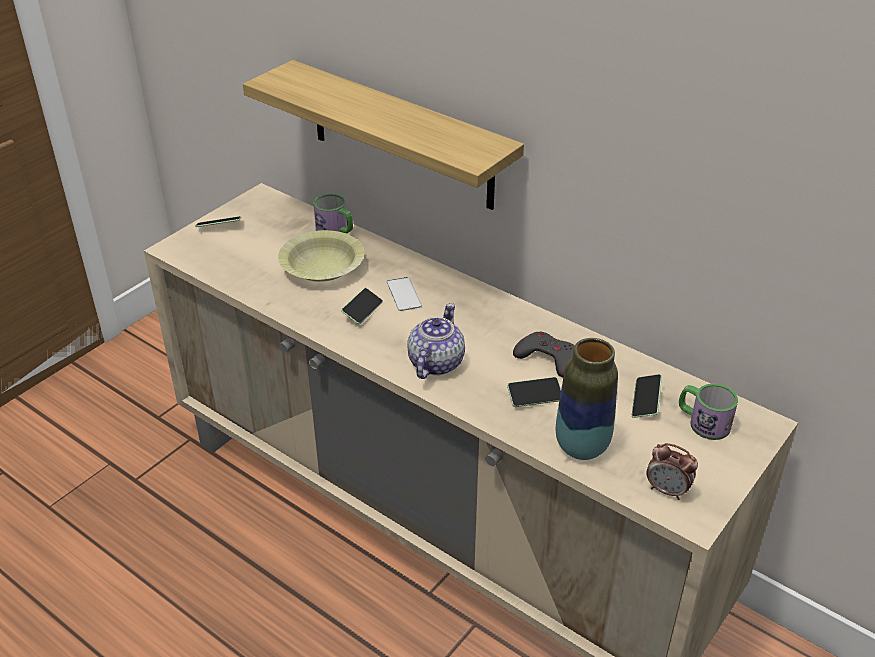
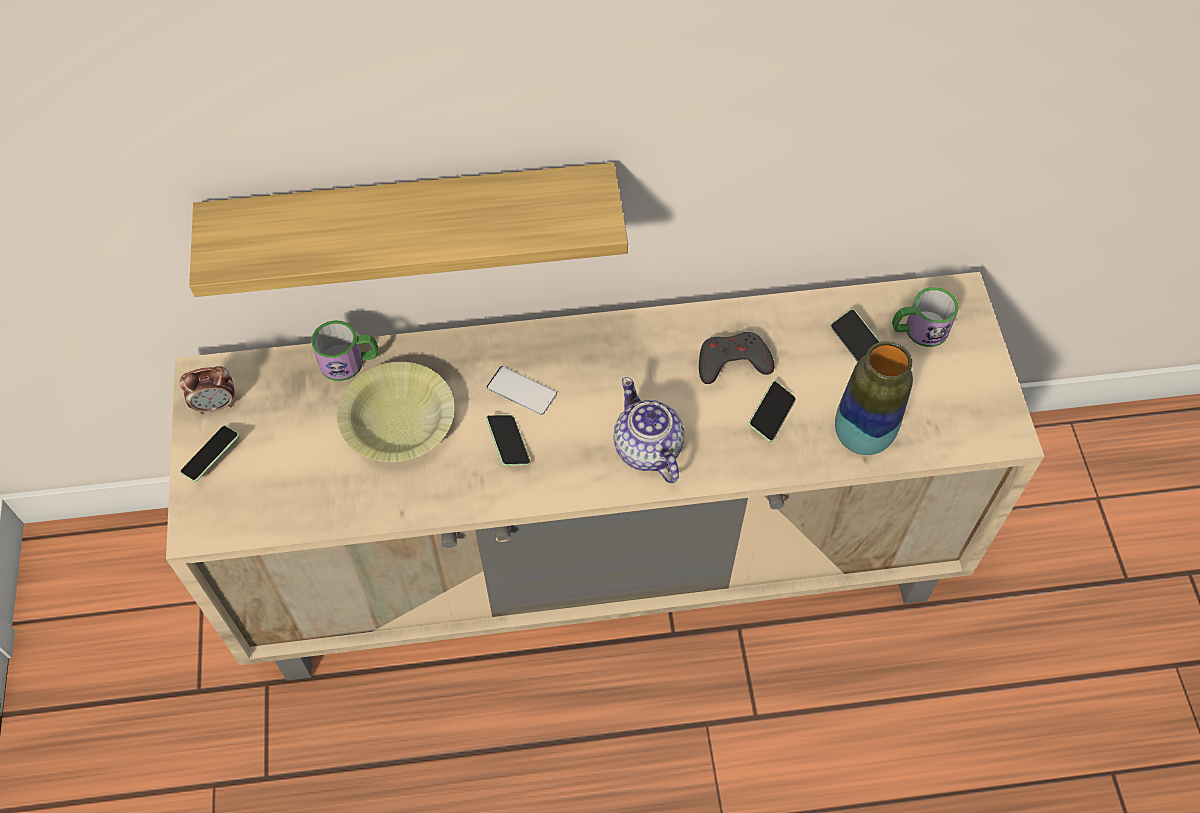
camera: 45 degrees left, 20 degrees up
alarm clock [646,443,698,500] -> alarm clock moved to [180,366,235,414]

